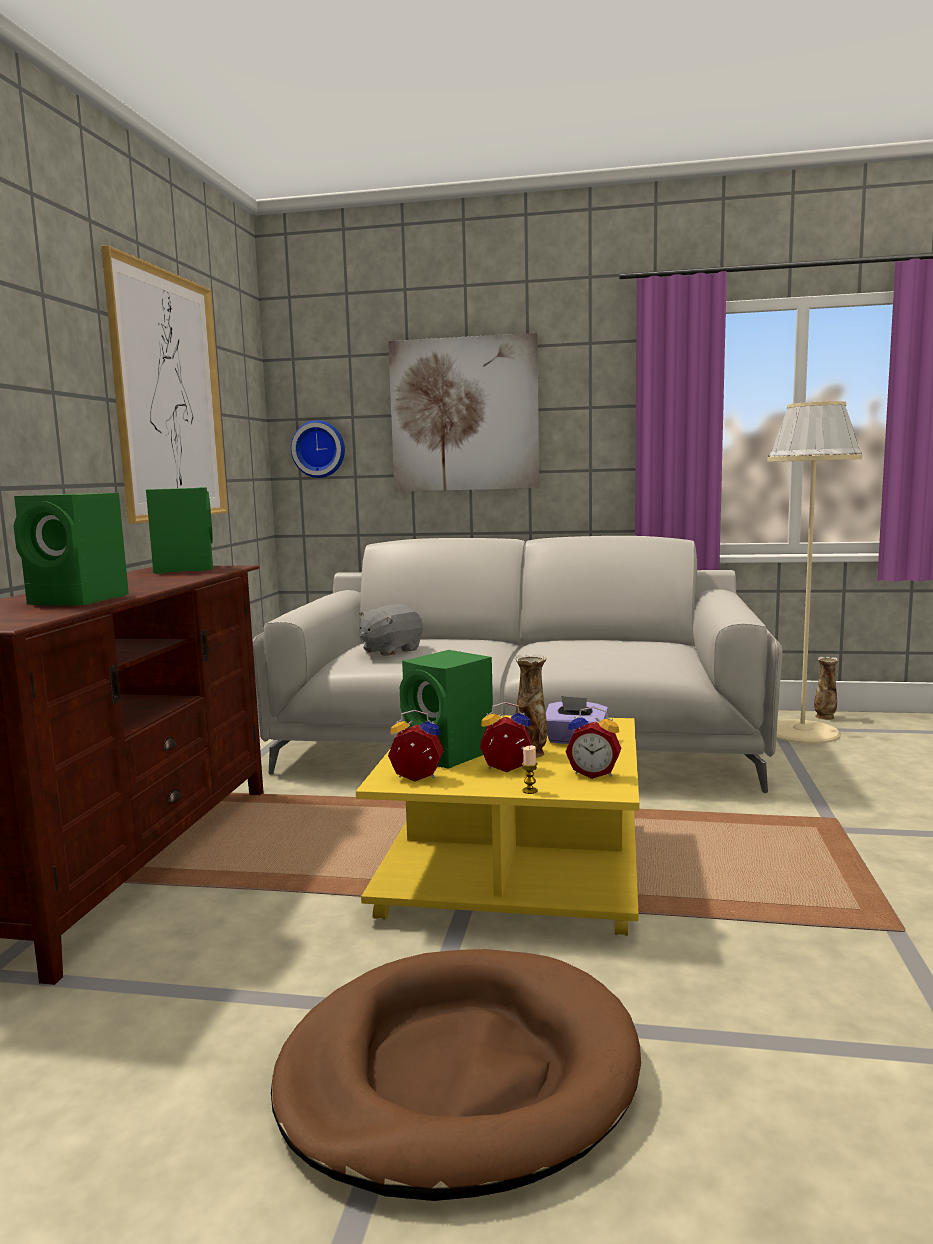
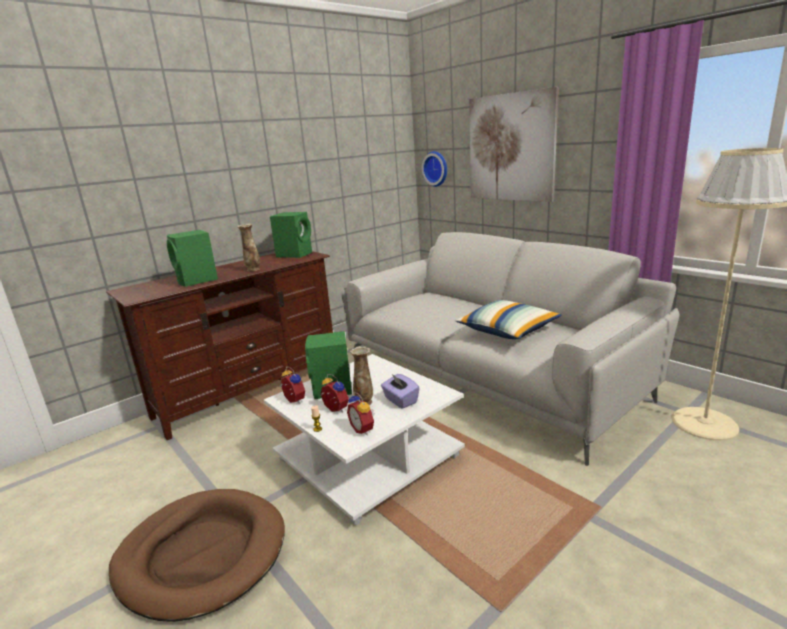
camera: 40 degrees right, 10 degrees up
picture [101,245,228,524] -> none
yellow coffee table [356,715,639,936] -> white coffee table [264,354,465,525]
grey plush toy [359,604,423,656] -> none
vase [814,657,839,720] -> vase moved to [237,224,261,271]
none -> pillow [456,300,562,339]

